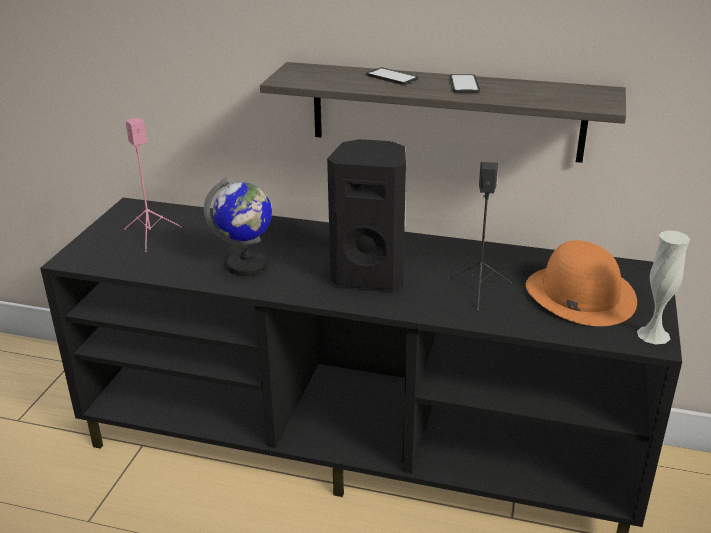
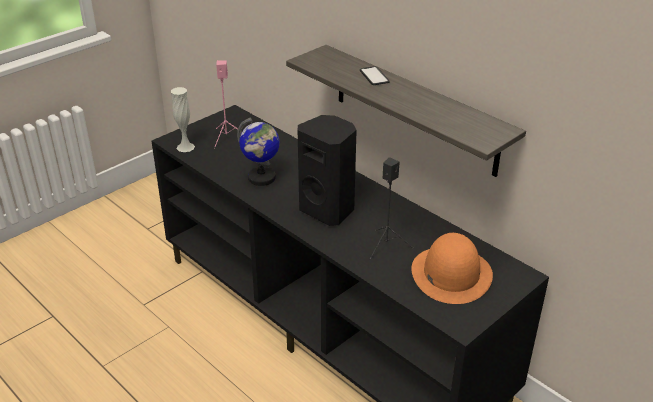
camera: 30 degrees right, 5 degrees up
phone [450,74,480,93] -> none
white vase [637,230,690,345] -> white vase moved to [171,87,195,152]

